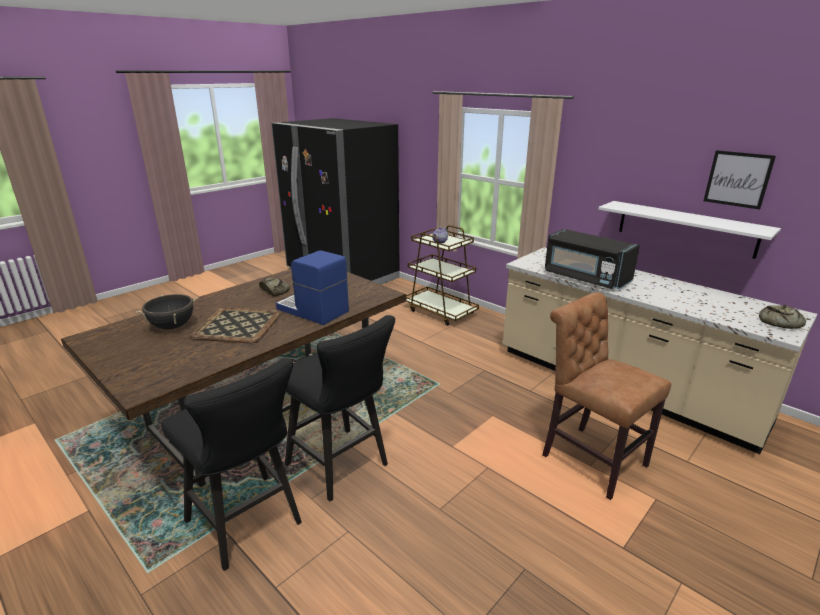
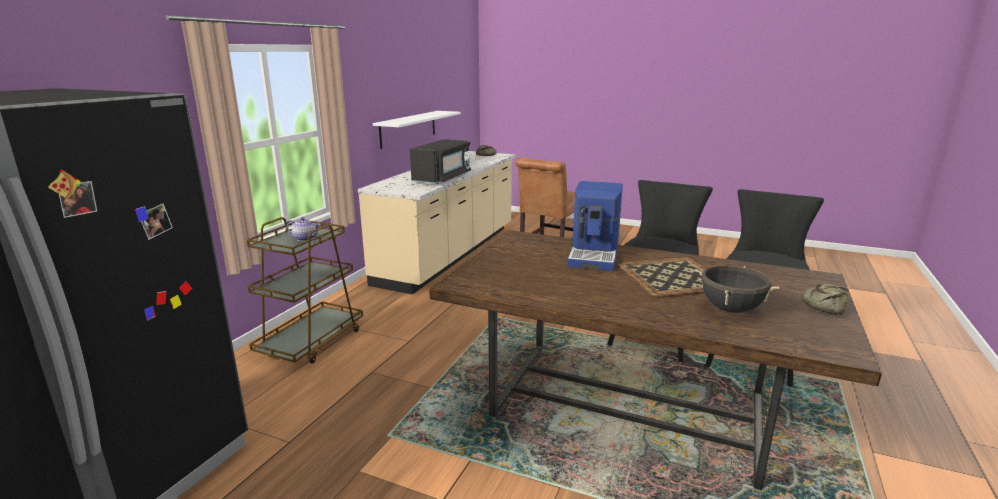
camera: 110 degrees left, 5 degrees down
bread [259,278,290,296] -> bread moved to [801,283,848,315]
picture [703,150,776,210] -> none

